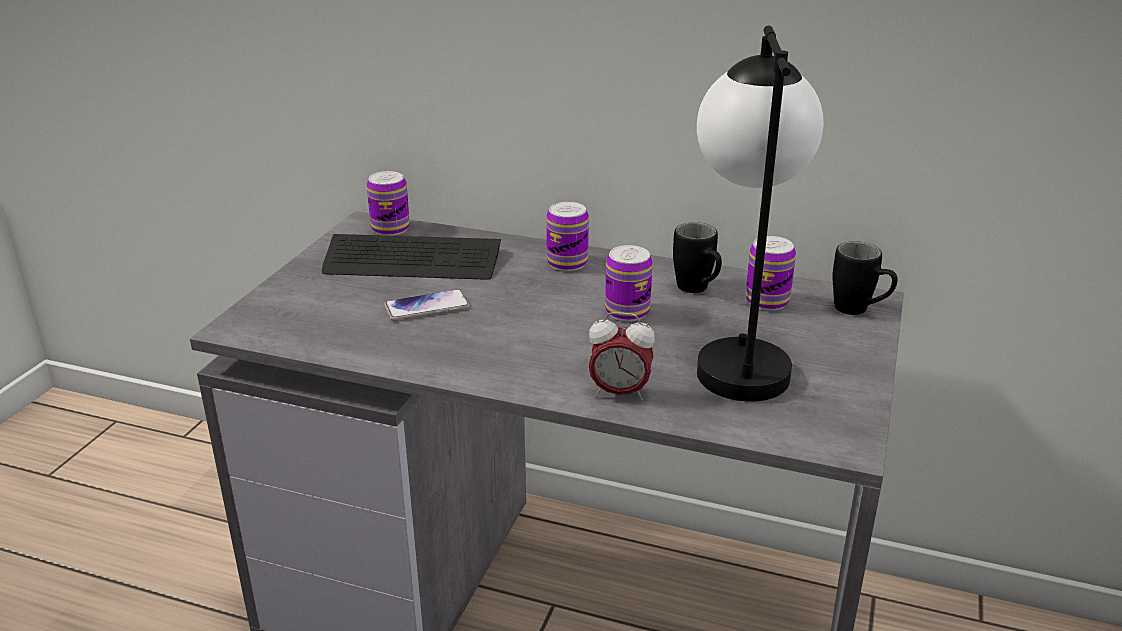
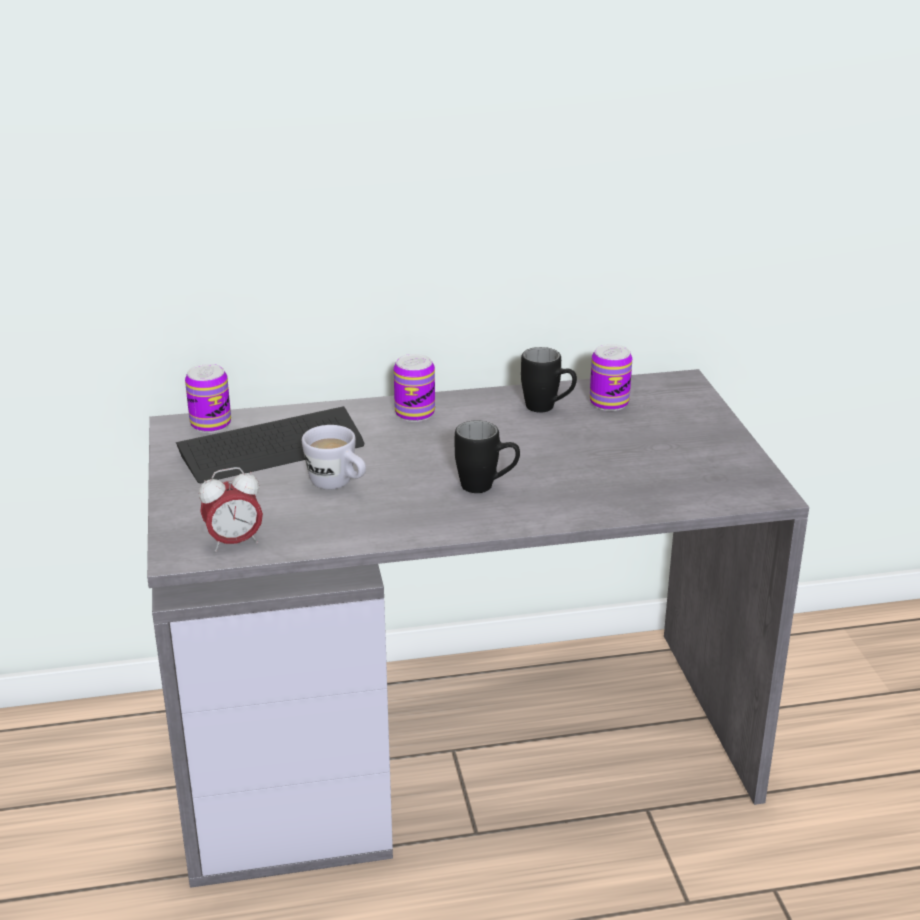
camera: 30 degrees left, 0 degrees up
phone [384,289,469,320] -> white mug [302,425,366,490]
alarm clock [588,312,655,401] -> alarm clock moved to [199,467,263,552]
can [605,245,653,321] -> none
table lamp [697,25,824,402] -> none
black mug [832,241,898,315] -> black mug moved to [455,420,520,493]

